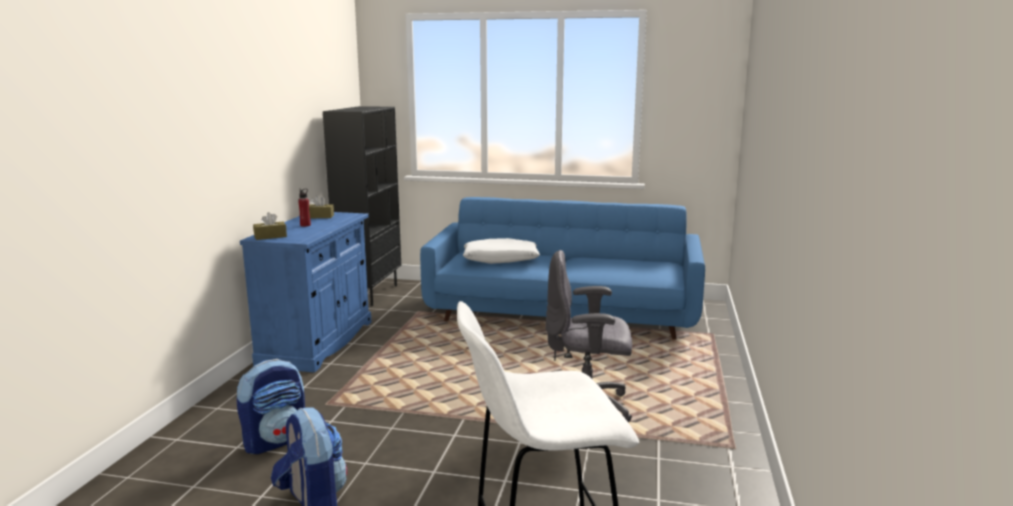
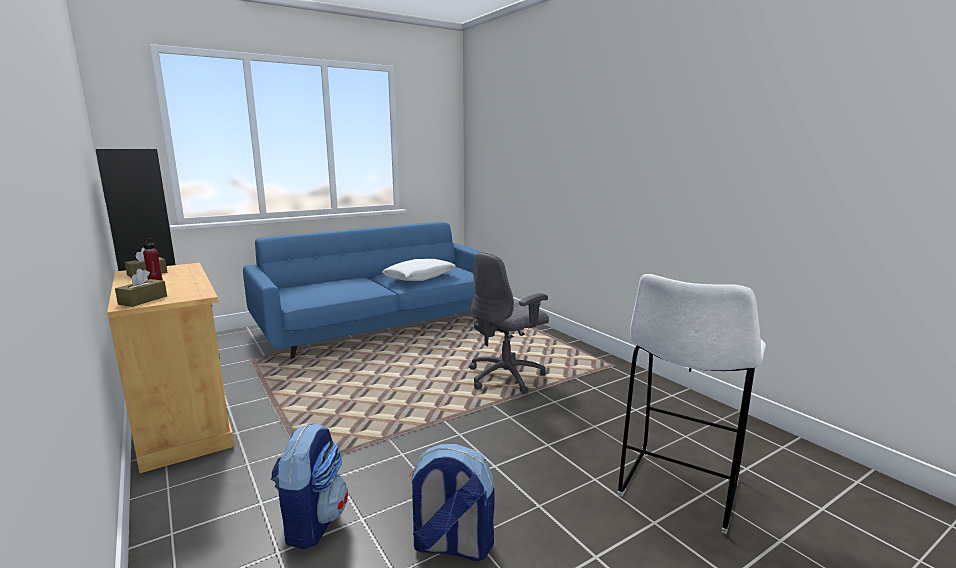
camera: 45 degrees left, 0 degrees up
blue cabinet [240,212,371,372] -> beige cabinet [107,263,235,473]
white pillow [463,238,540,264] -> white pillow moved to [382,259,456,281]

